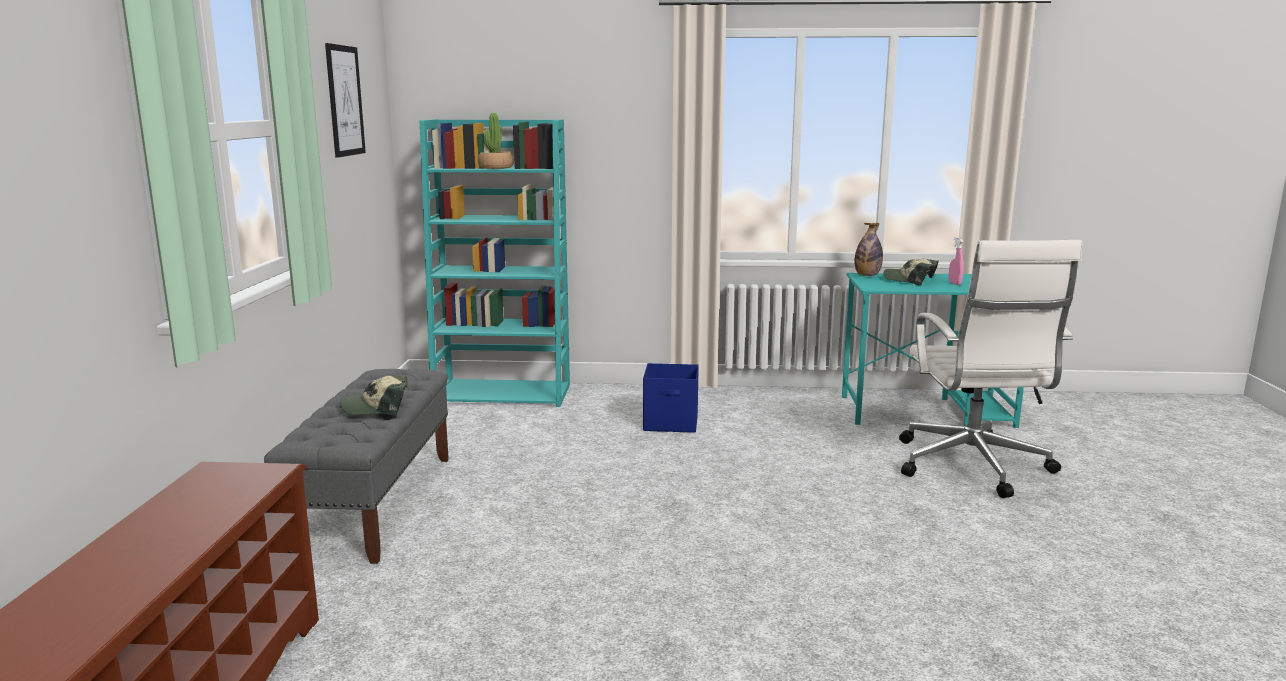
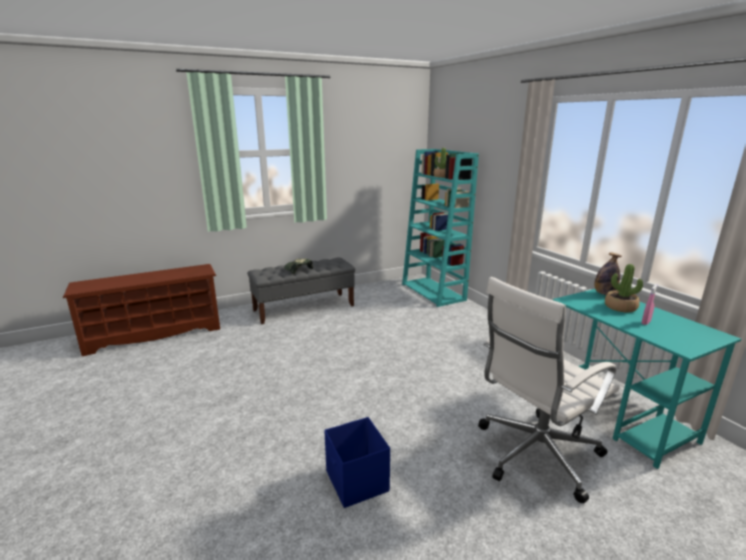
camera: 60 degrees right, 5 degrees up
picture [325,43,366,158] -> none
blue storage box [643,363,699,433] -> blue storage box moved to [324,417,390,508]
cap [883,259,939,286] -> potted plant [605,264,643,312]

